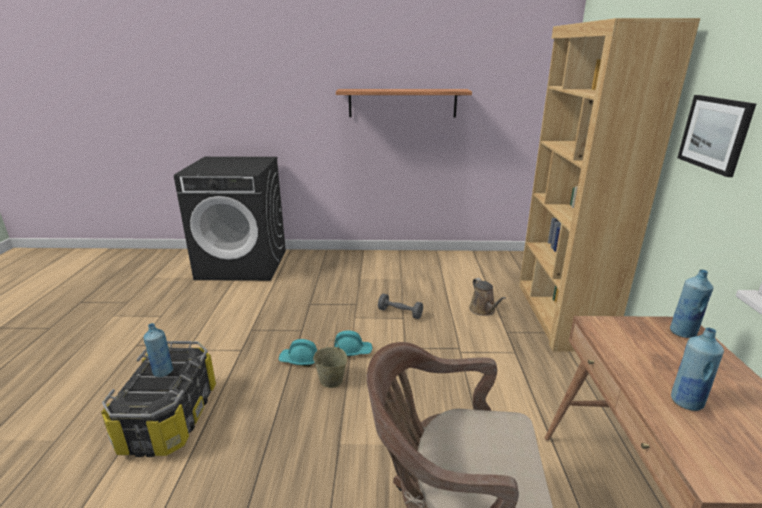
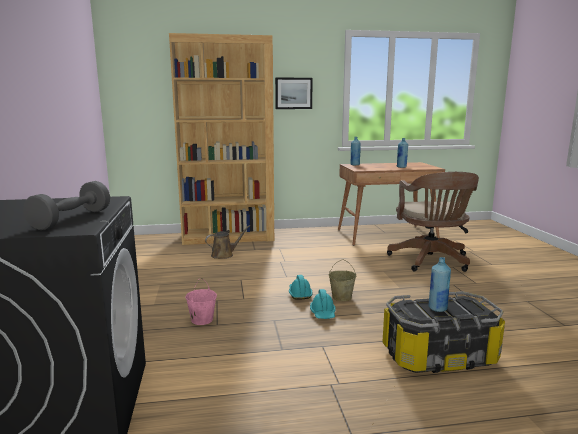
camera: 100 degrees left, 10 degrees down
shelf [336,89,472,117] -> none
grey dumbbell [378,294,423,319] -> grey dumbbell moved to [23,181,110,230]
none -> pink bucket [185,278,217,325]

